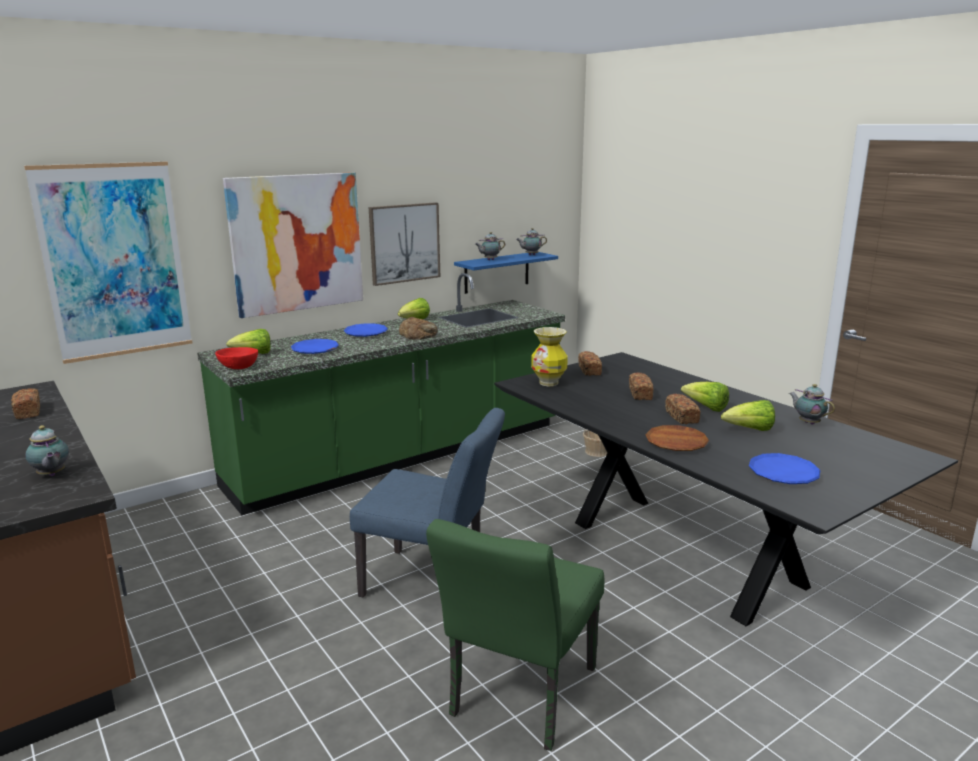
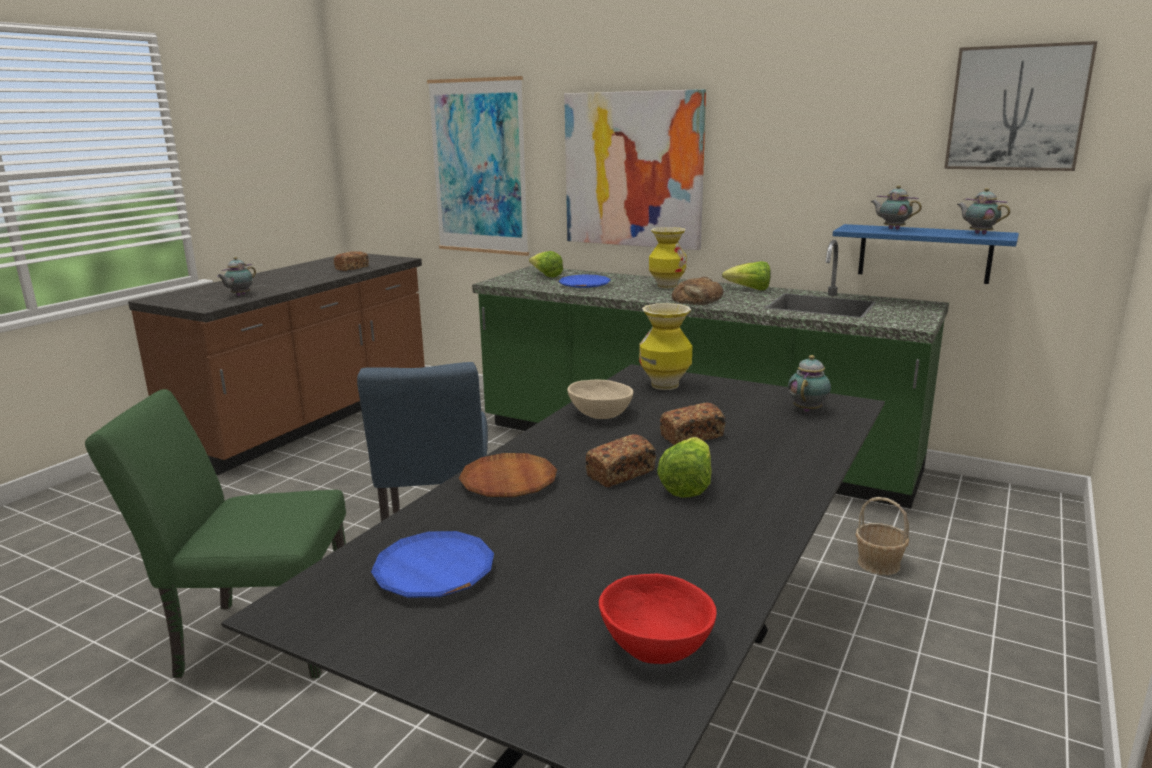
camera: 65 degrees right, 0 degrees up
red bowl [215,347,258,369] -> red bowl moved to [599,574,716,664]
blue plate [344,323,388,337] -> vase [649,227,686,289]
picture [369,202,440,286] -> picture moved to [944,41,1098,171]
bread [578,351,602,376] -> none
lettuce [721,400,775,431] -> none
teapot [789,384,835,425] -> teapot moved to [788,355,831,412]
none -> beige bowl [567,379,633,419]

